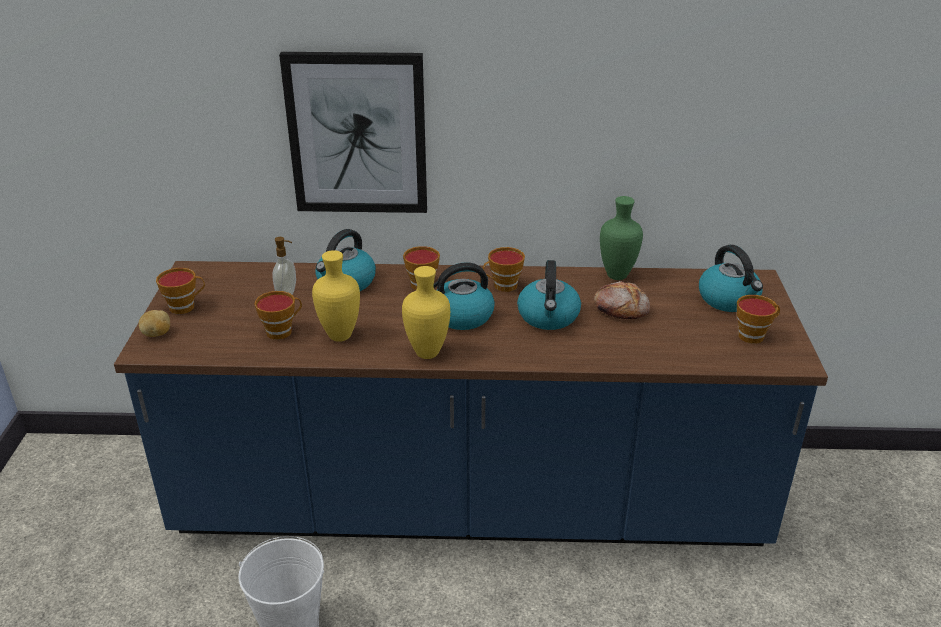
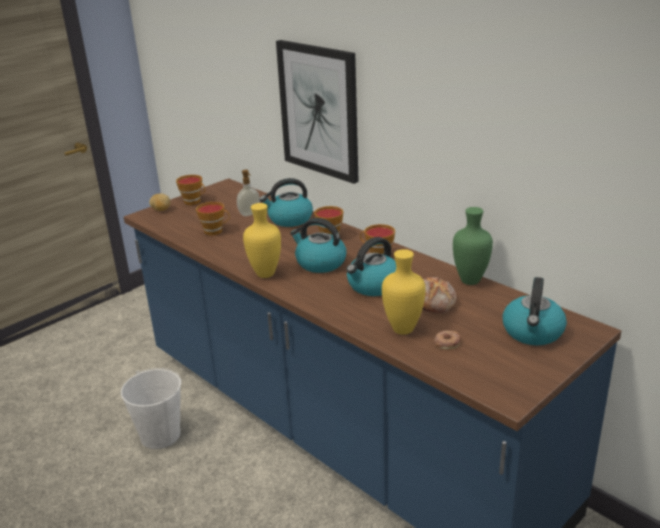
camera: 45 degrees right, 5 degrees down
yellow vase [312,250,360,342] -> yellow vase moved to [382,249,426,335]
cup [737,295,780,344] -> none
none -> donut [434,330,461,350]

